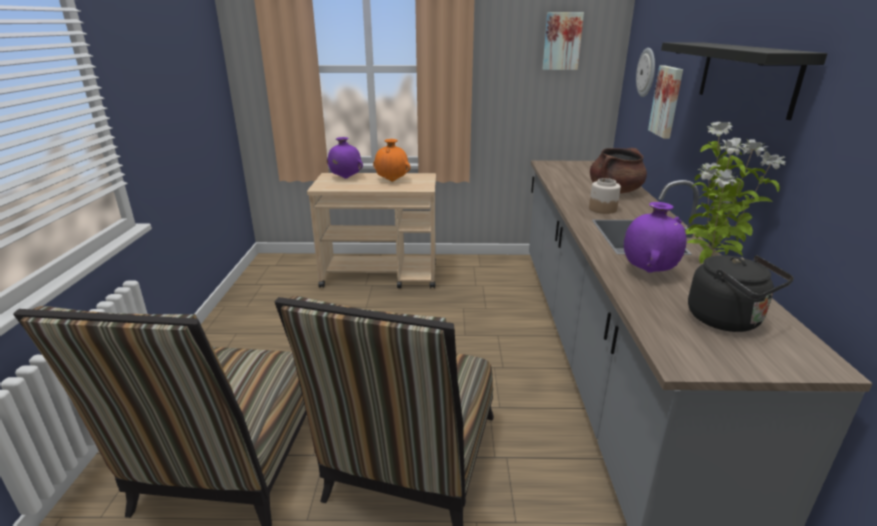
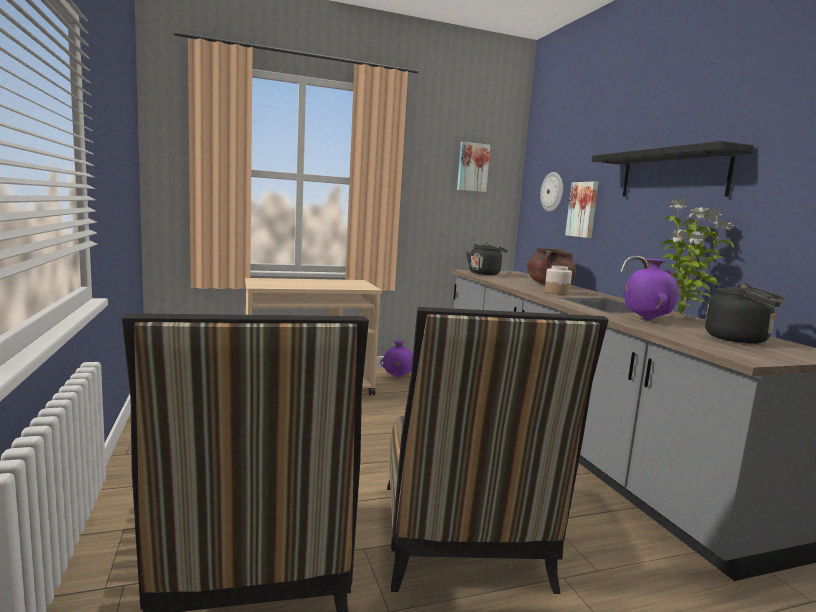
camera: 20 degrees left, 15 degrees down
purple vase [327,137,363,179] -> purple vase moved to [380,340,413,377]
orange vase [373,139,410,182] -> none
none -> black kettle [466,243,508,275]

